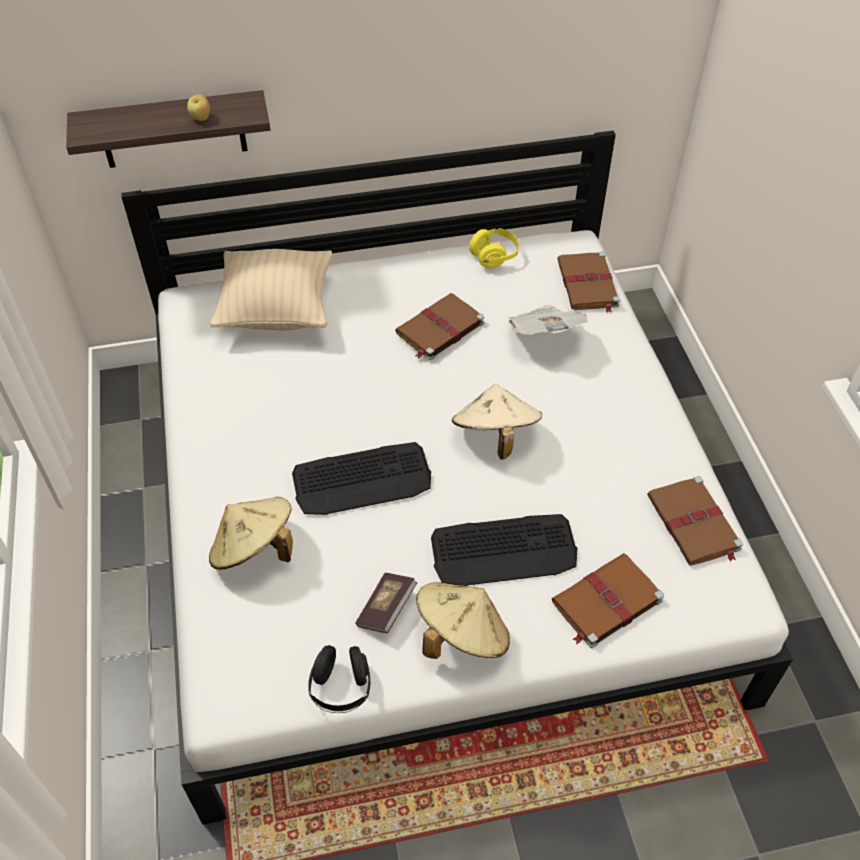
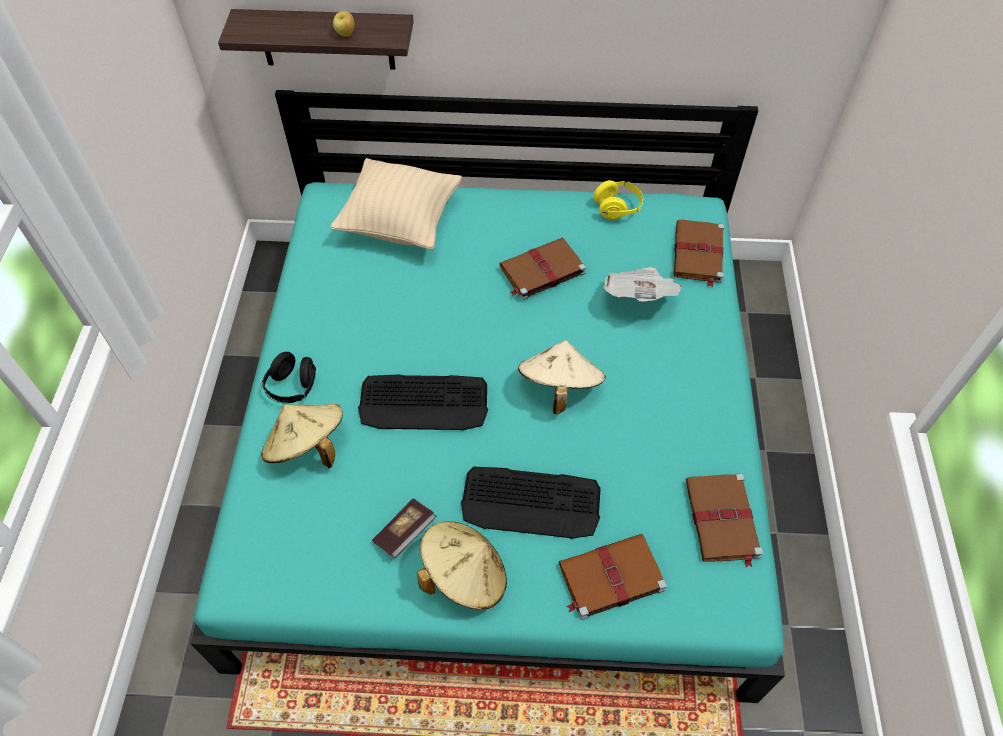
camera: 15 degrees right, 5 degrees up
white bed [121,131,793,825] -> turquoise bed [191,90,785,703]
black headphones [308,645,370,713] -> black headphones moved to [262,352,316,404]

